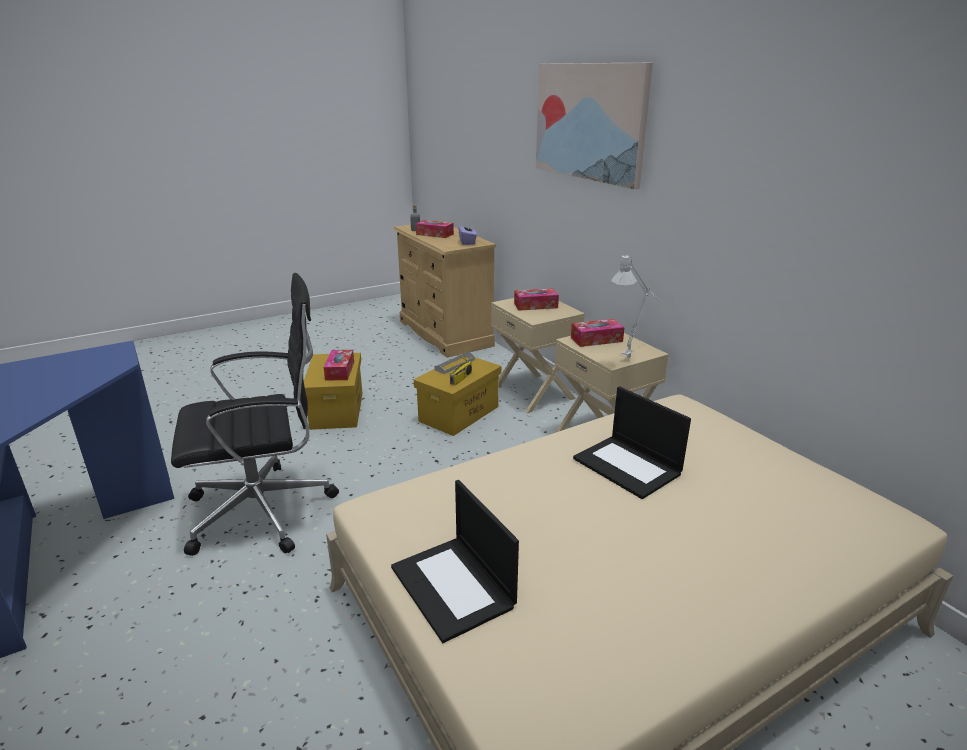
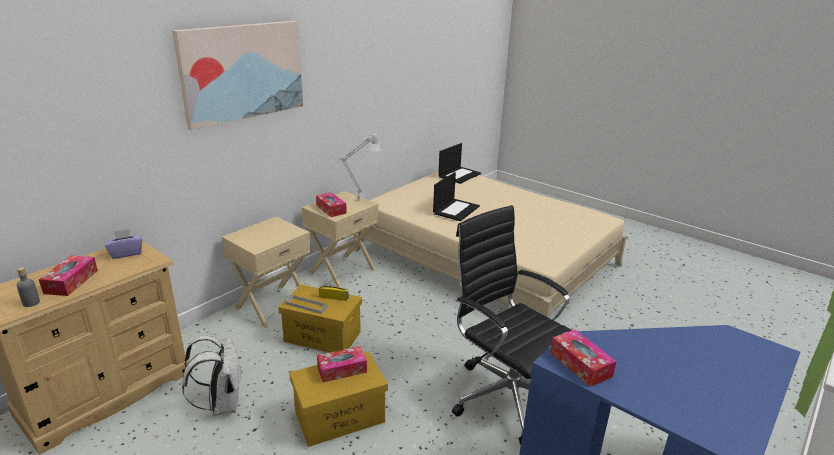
camera: 110 degrees left, 0 degrees up
laptop [391,480,519,643] -> laptop moved to [438,143,481,184]
tissue box [514,288,559,311] -> tissue box moved to [550,329,616,387]
none -> white backpack [182,336,241,416]

